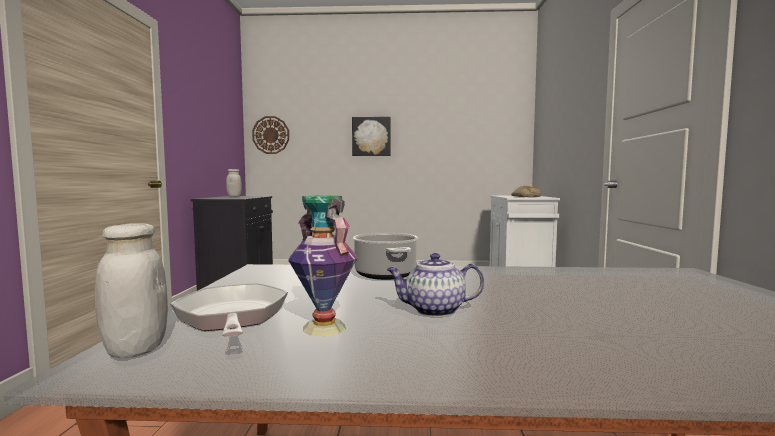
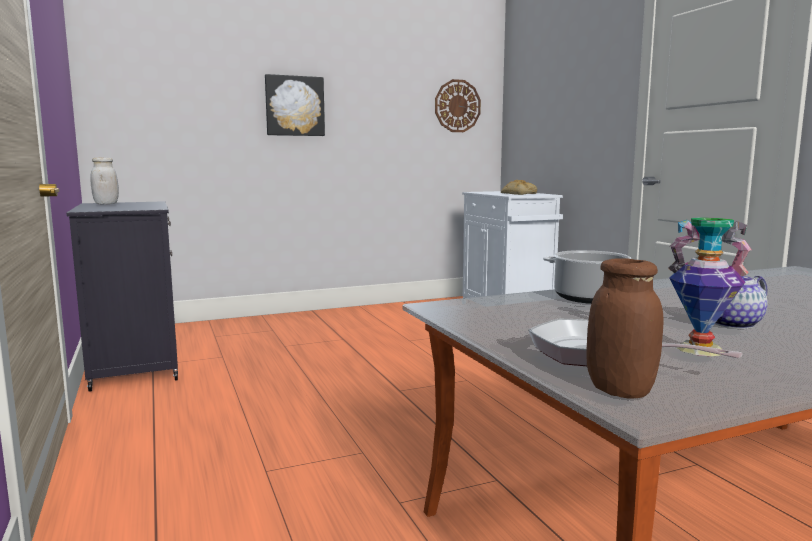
camera: 25 degrees left, 5 degrees up
white jar [95,223,168,358] -> brown jar [586,258,664,399]
wall clock [252,116,289,154] -> wall clock moved to [435,79,481,132]

